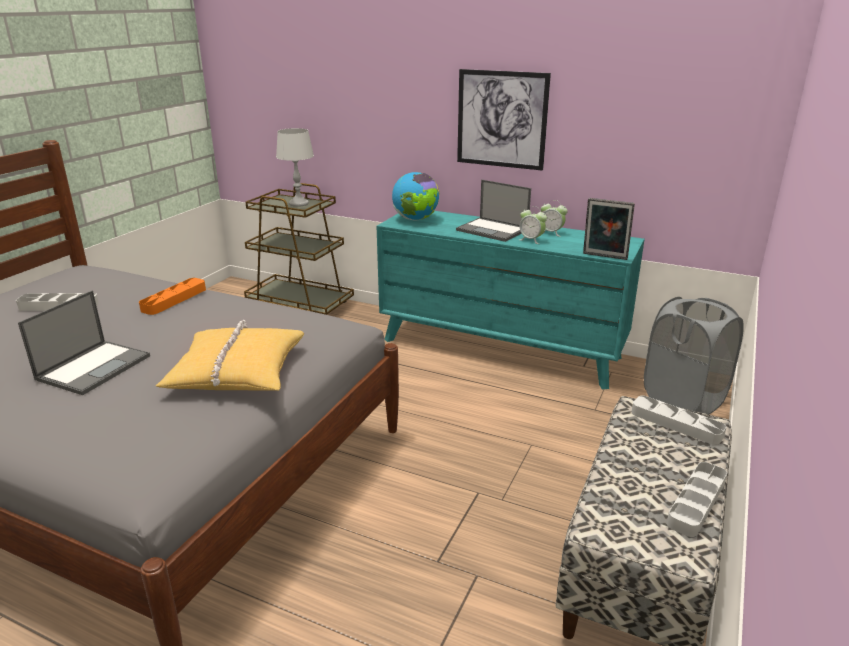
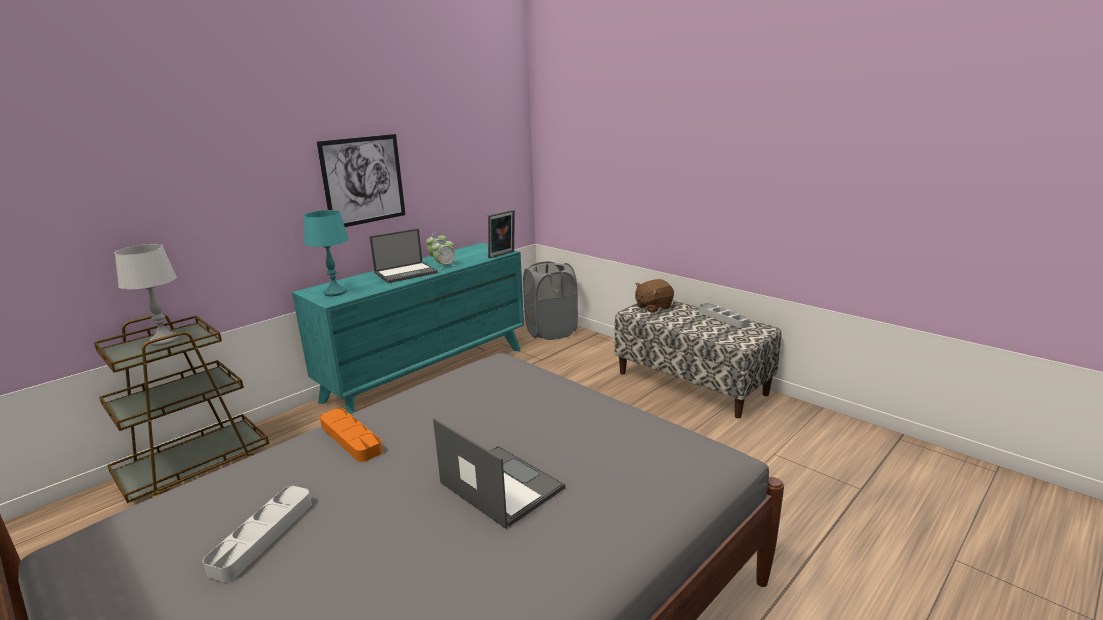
camera: 70 degrees left, 5 degrees down
yellow pillow [156,320,304,391] -> none
globe [392,172,439,220] -> turquoise table lamp [304,210,349,296]
grey tray [632,396,726,445] -> brown plush toy [635,279,674,313]

